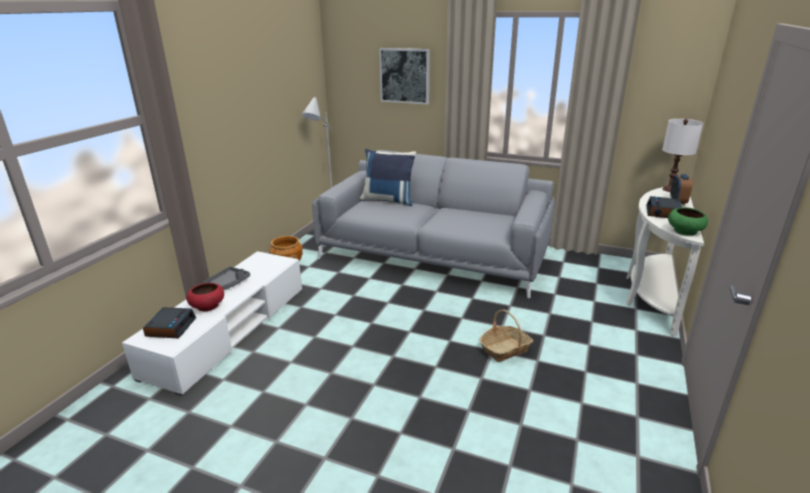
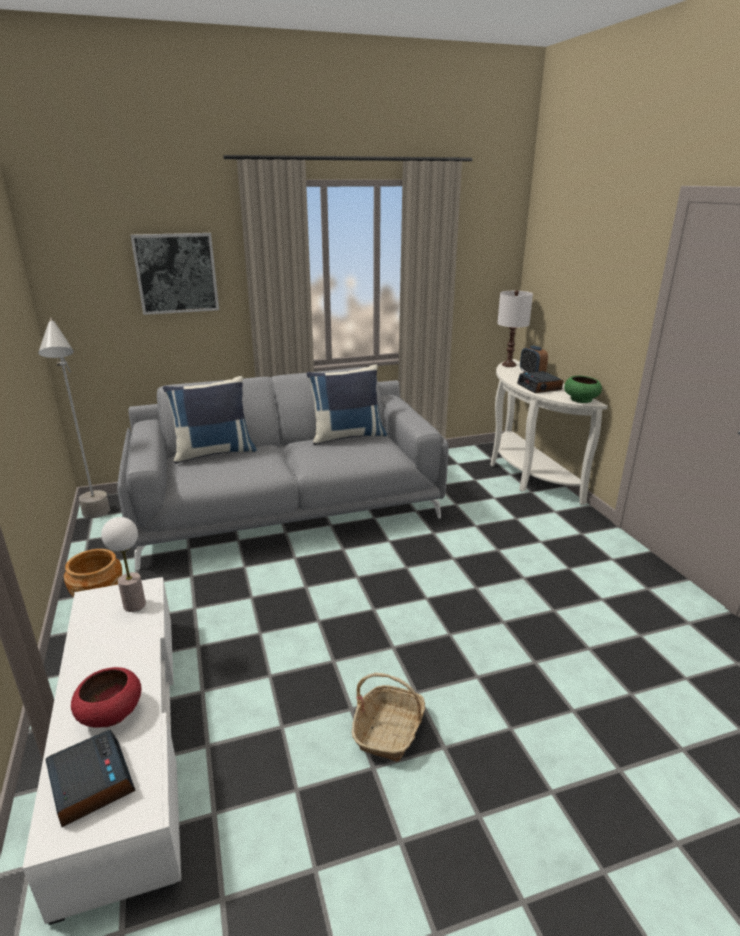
camera: 40 degrees left, 0 degrees up
grey tray [203,266,250,290] -> none
basket [479,309,533,362] -> basket moved to [352,673,425,762]
none -> table lamp [101,517,146,612]
none -> blue pillow [306,365,387,445]

